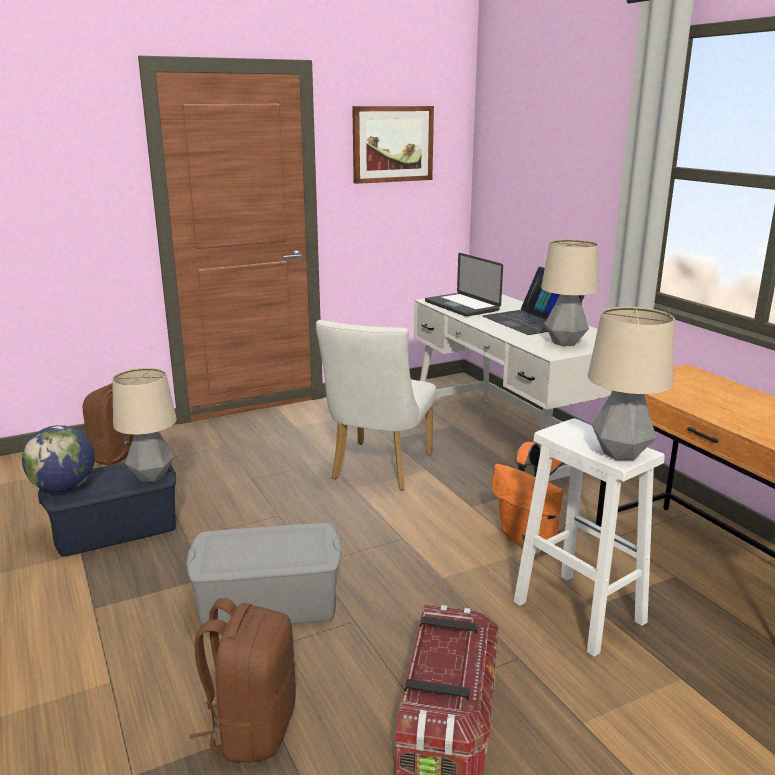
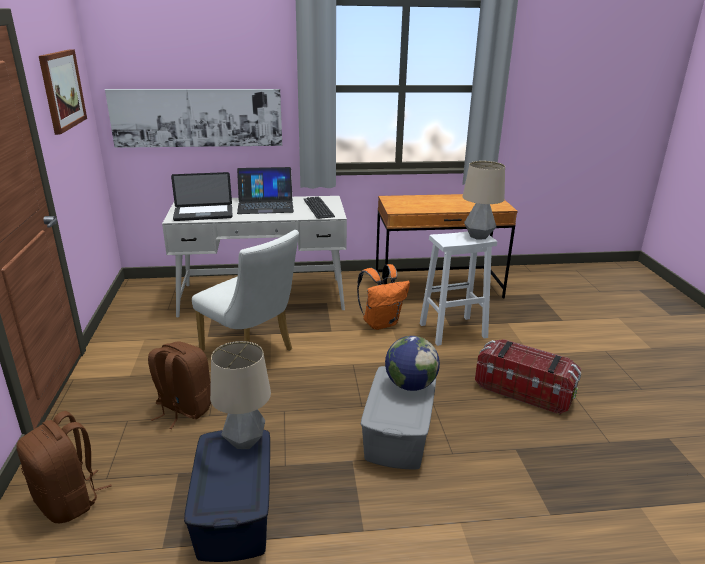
camera: 70 degrees left, 5 degrees up
globe [22,425,95,493] -> globe moved to [385,336,440,391]
brown backpack [189,598,296,763] -> brown backpack moved to [148,341,211,429]
table lamp [541,239,599,346] -> keyboard [304,197,335,219]
none -> picture [105,89,282,148]

